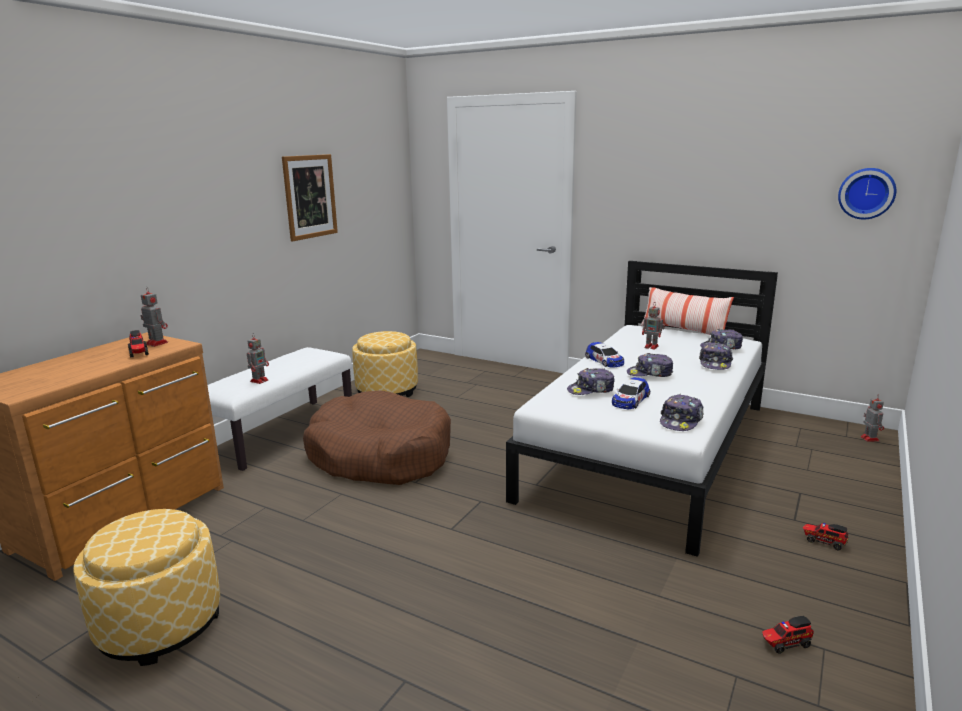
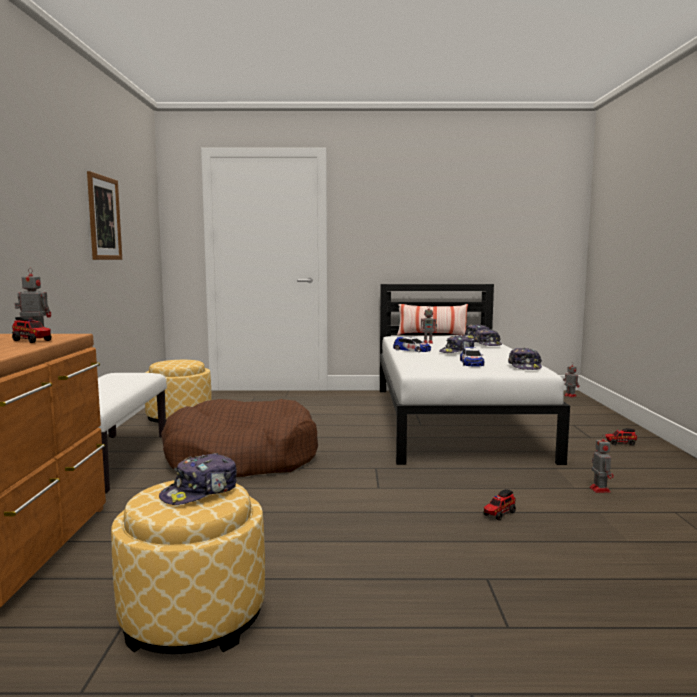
camera: 30 degrees left, 10 degrees down
toy robot [247,333,269,384] -> toy robot moved to [589,434,614,493]
cap [567,368,615,395] -> cap moved to [159,453,237,505]
toy truck [762,616,814,654] -> toy truck moved to [484,489,516,520]
wall clock [838,168,896,219] -> none

